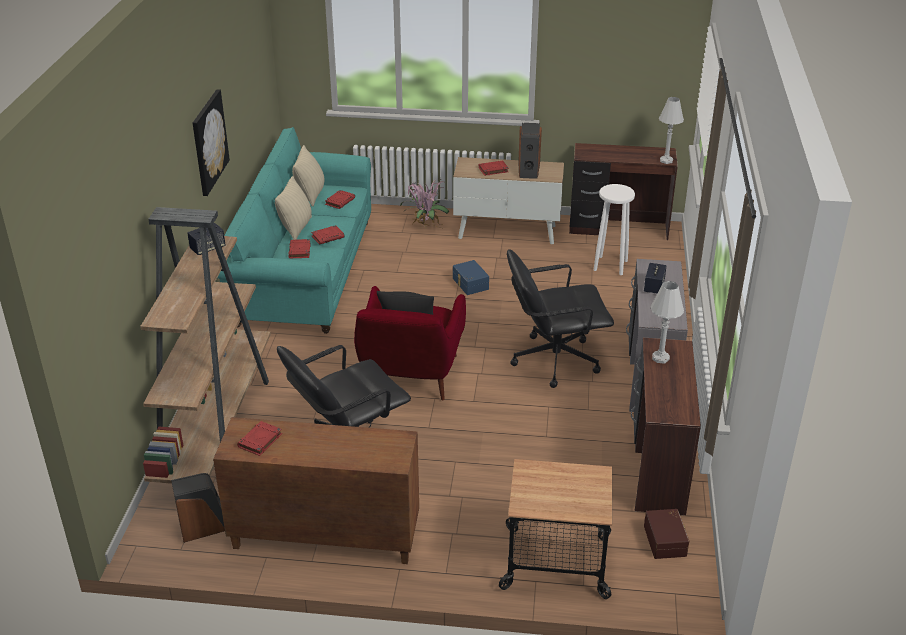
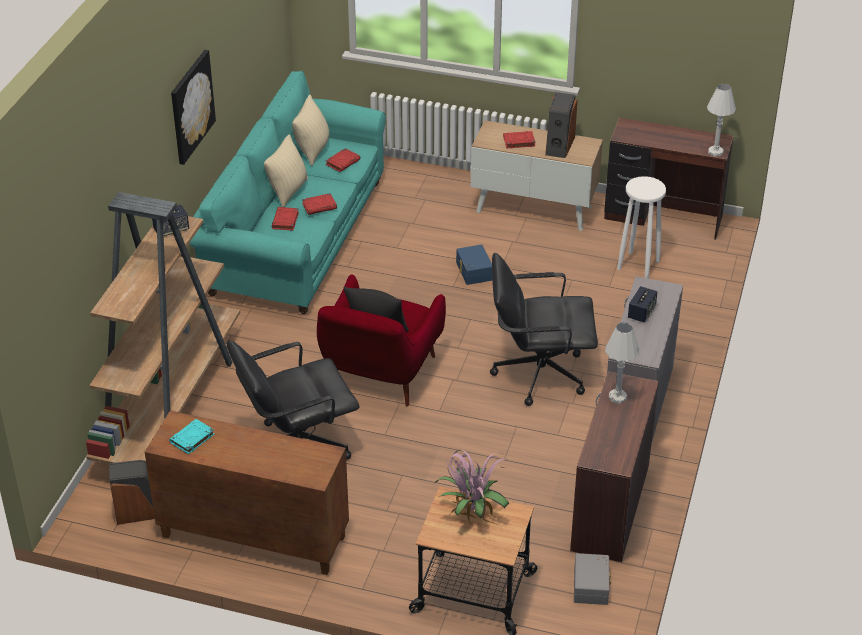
camera: 10 degrees right, 5 degrees up
red book [237,421,282,456] -> turquoise book [169,419,214,454]
potted plant [400,180,450,228] -> potted plant moved to [435,450,509,525]
brown storage box [644,509,689,559] -> grey storage box [574,553,611,605]

